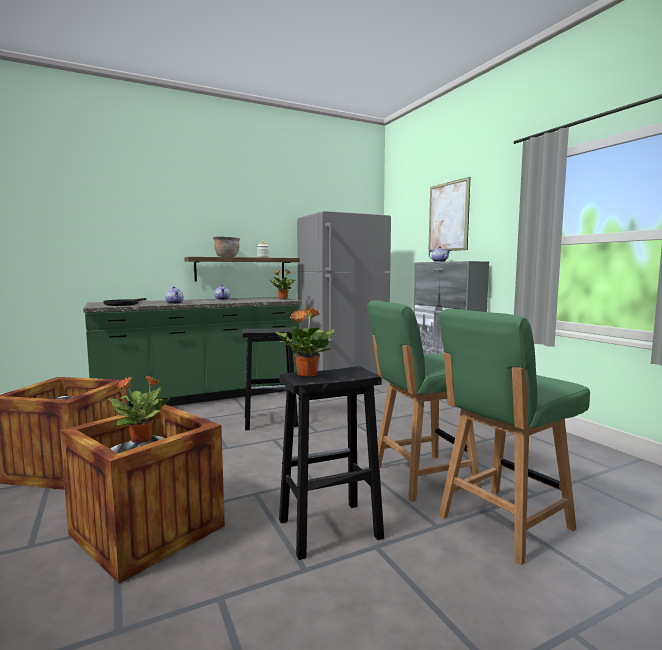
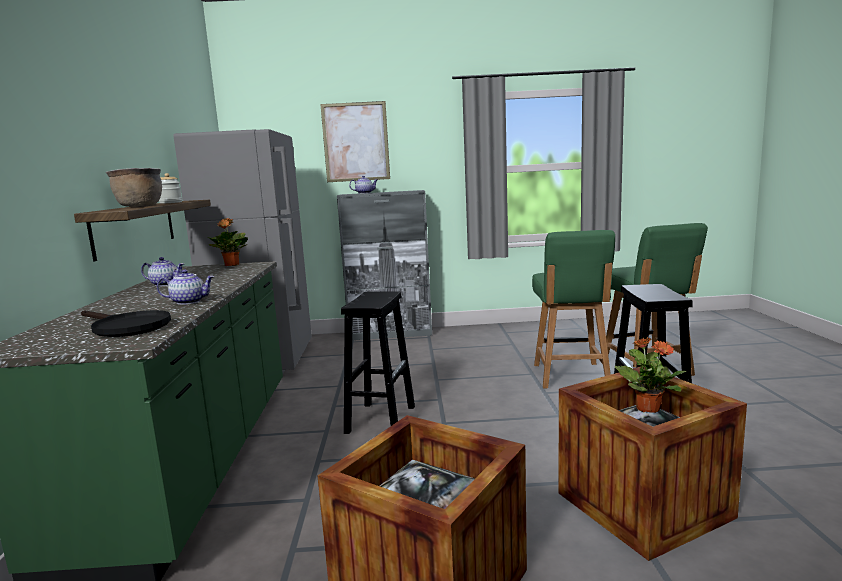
camera: 65 degrees left, 5 degrees up
potted plant [275,307,334,376] -> none

